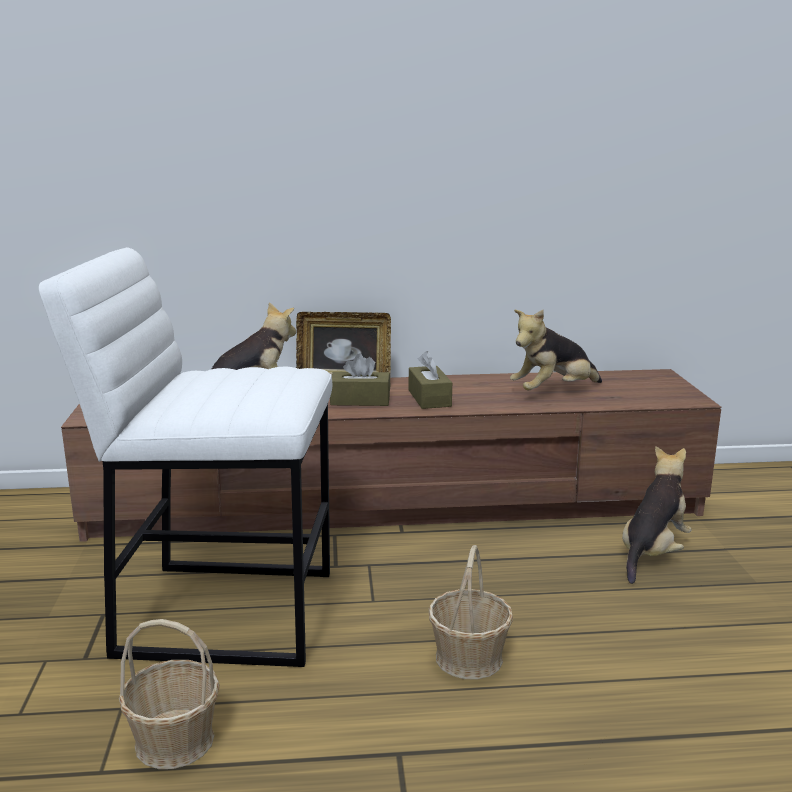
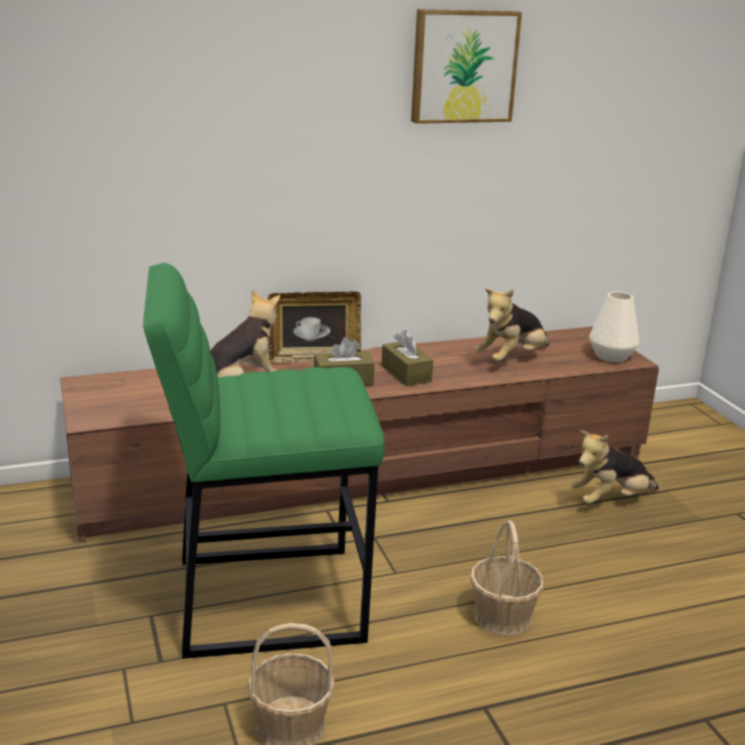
camera: 15 degrees left, 5 degrees up
white stool [39,247,332,667] -> green stool [143,263,384,659]
plush toy [622,446,691,584] -> plush toy turned 135 degrees counterclockwise [570,430,659,504]
none -> picture [411,9,522,124]
none -> white vase [589,292,639,362]

